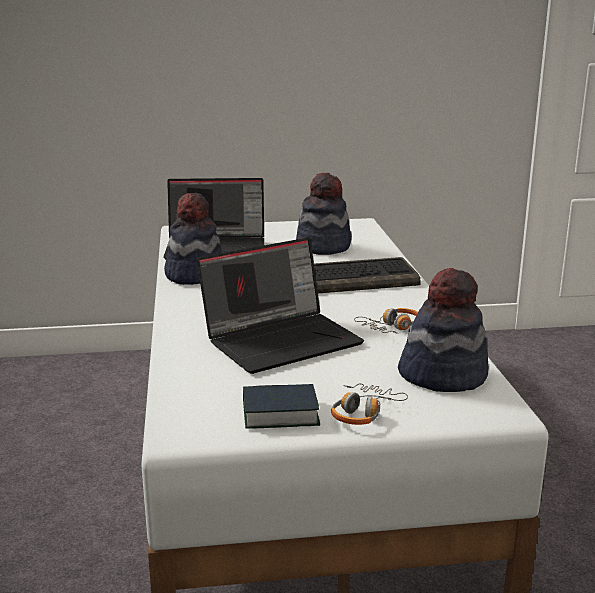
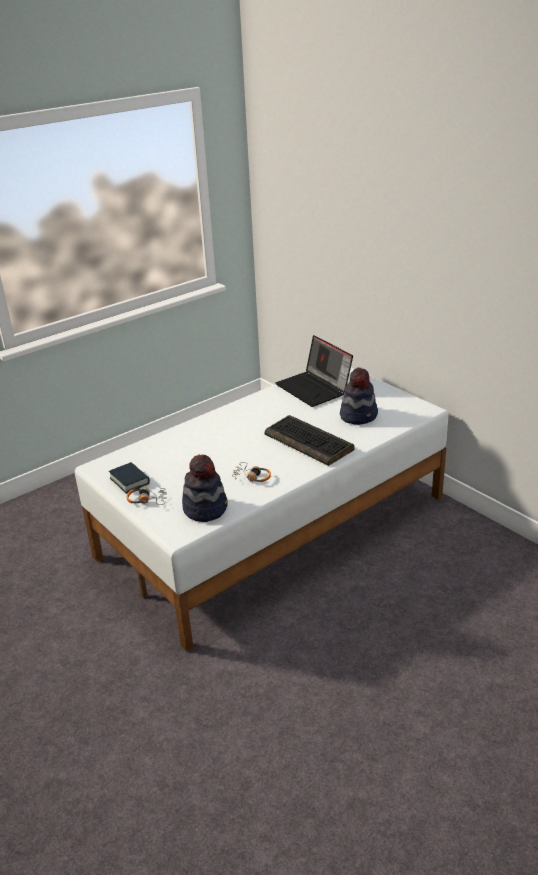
camera: 60 degrees right, 10 degrees up
hat [164,193,222,285] -> none
laptop [197,237,364,374] -> none

